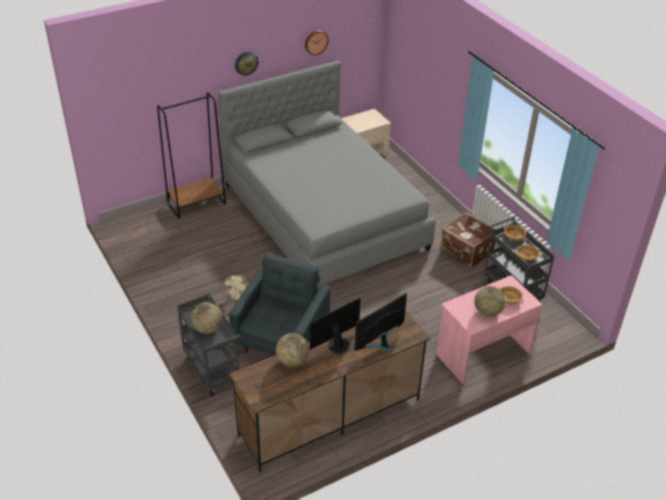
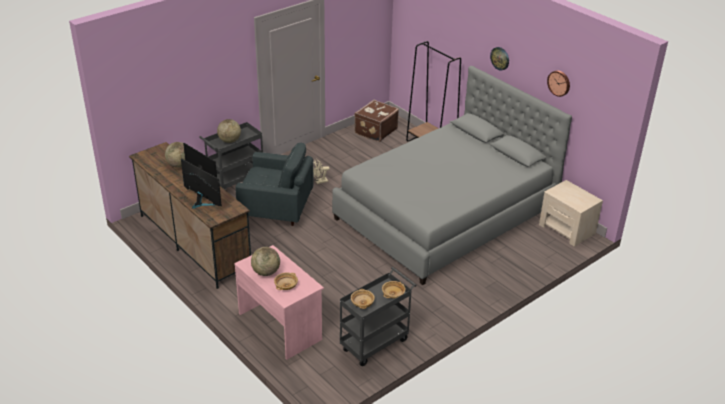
camera: 80 degrees right, 5 degrees down
brown suitcase [440,212,497,268] -> brown suitcase moved to [354,100,399,142]

